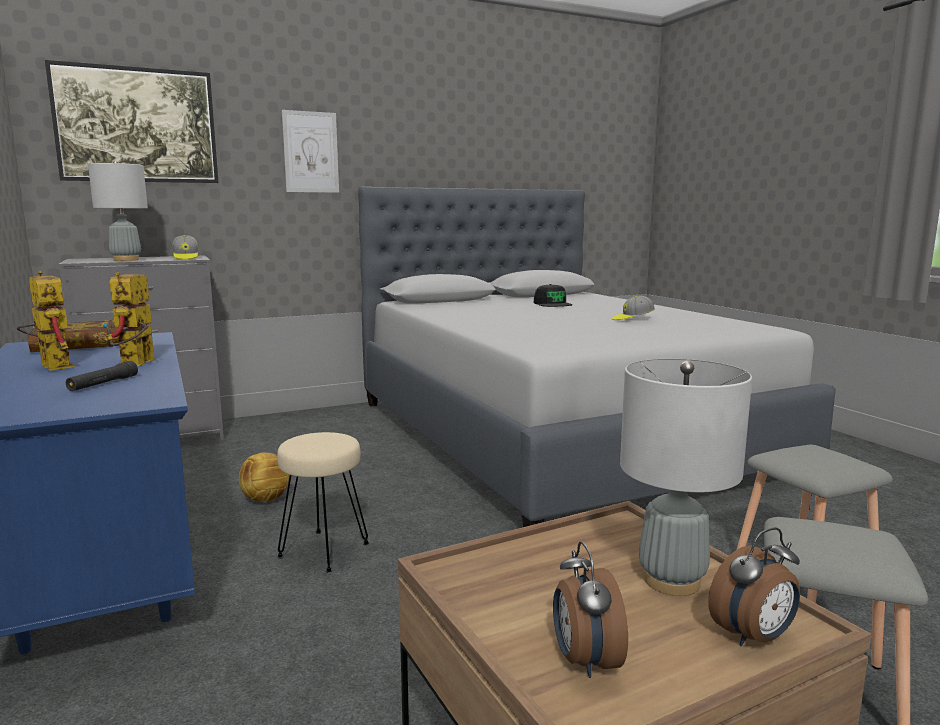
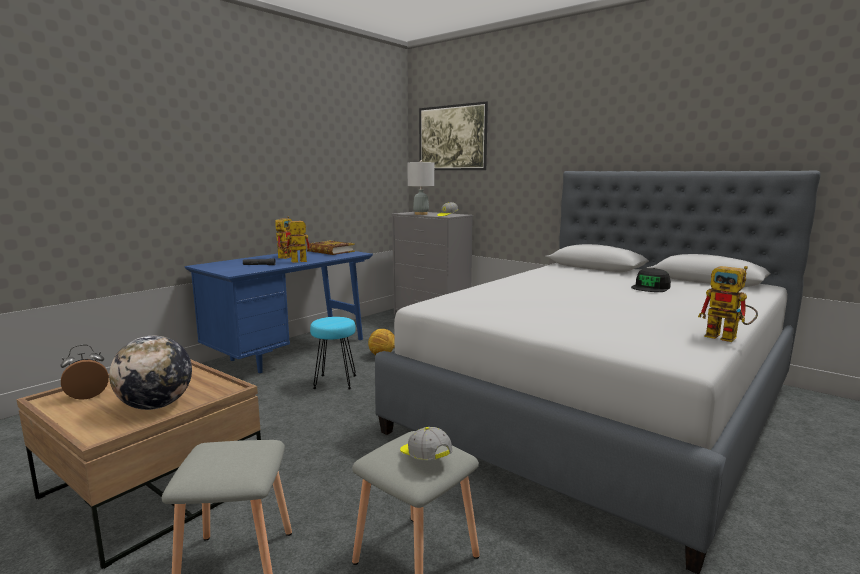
camera: 65 degrees right, 0 degrees up
beige stool [277,432,369,572] -> turquoise stool [310,317,356,390]
picture [282,110,339,193] -> none
cap [612,296,655,320] -> cap moved to [400,427,453,461]
grey table lamp [620,359,752,596] -> globe [109,336,192,410]
alarm clock [708,527,800,647] -> none
none -> toy robot [698,266,758,342]

